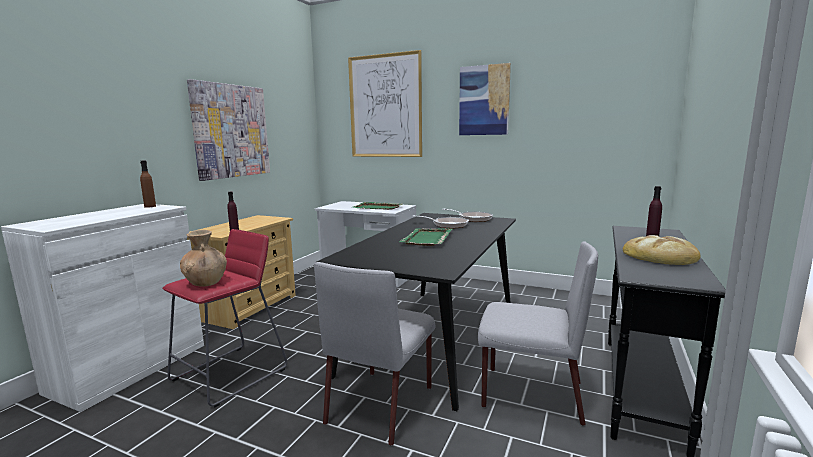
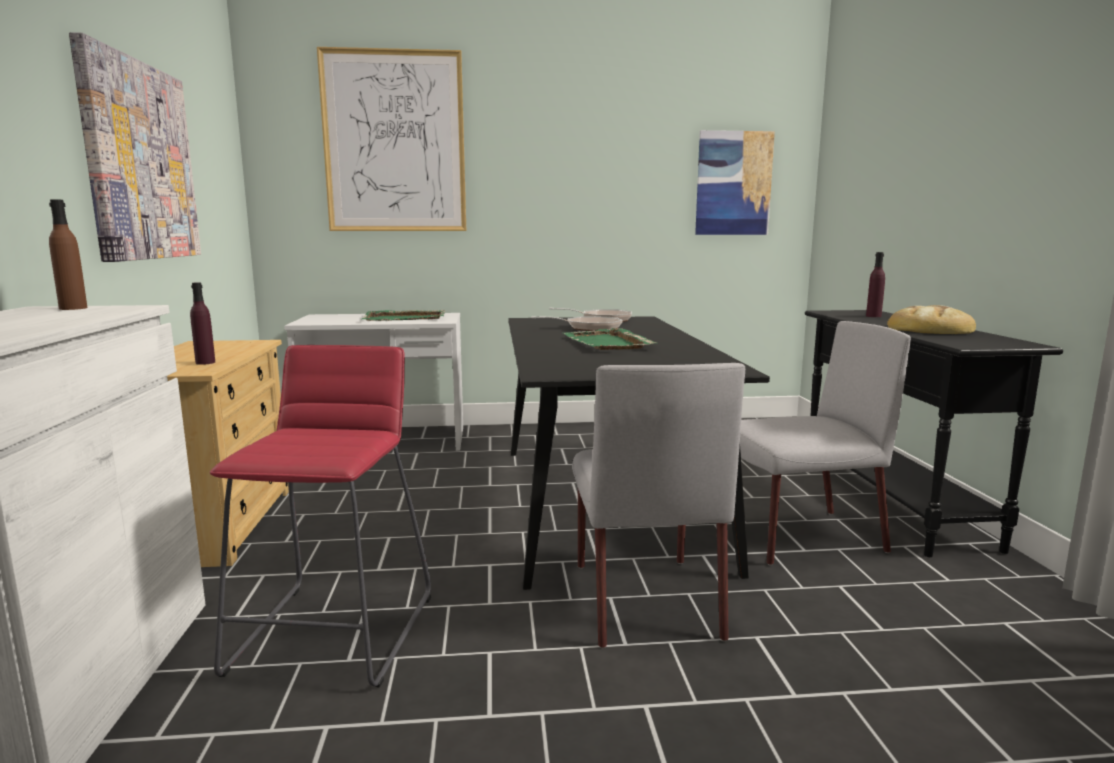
camera: 30 degrees left, 0 degrees up
brown vase [180,230,227,287] -> none
picture [459,63,511,135] -> picture moved to [695,130,775,235]

